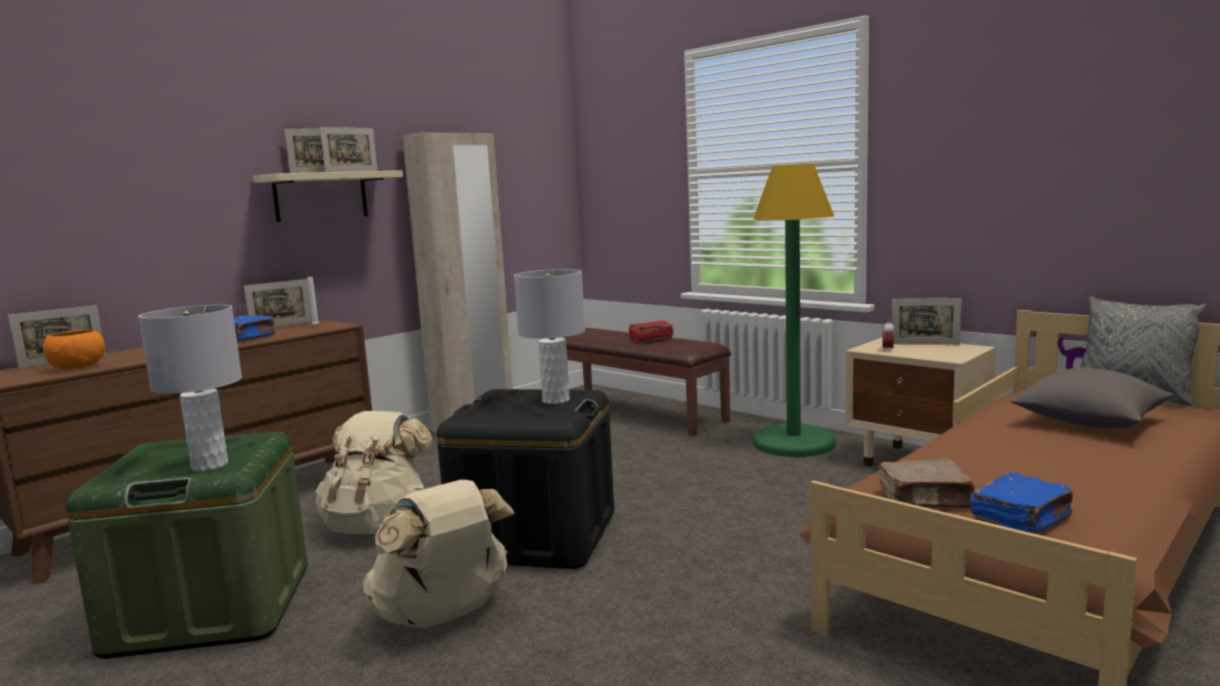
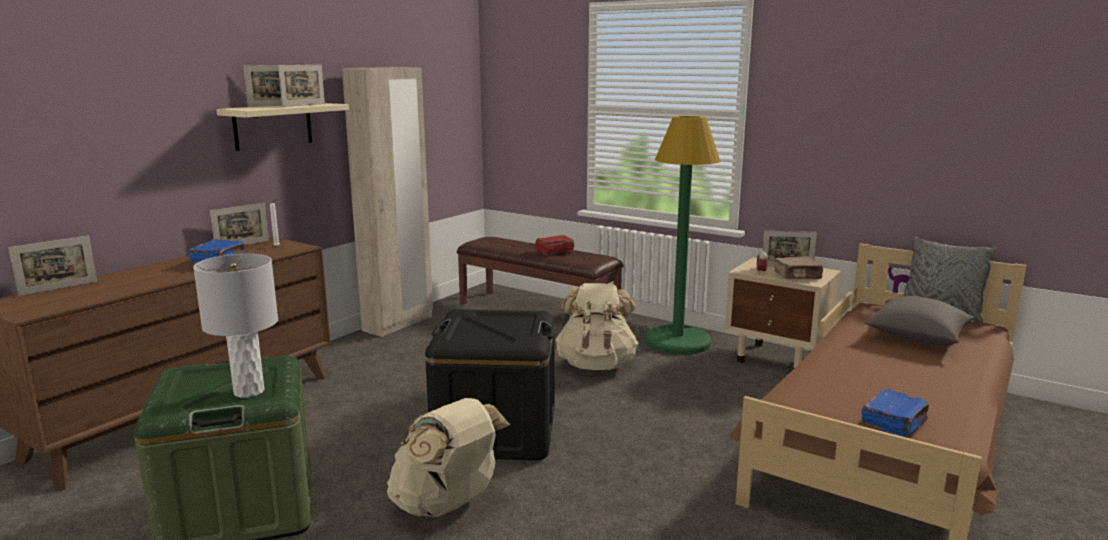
camera: 10 degrees left, 5 degrees up
orange bowl [43,329,105,369] -> none
beige backpack [316,411,432,534] -> beige backpack moved to [555,283,638,370]
grey table lamp [514,269,585,404] -> none
brown book [878,459,974,508] -> brown book moved to [774,256,824,279]

